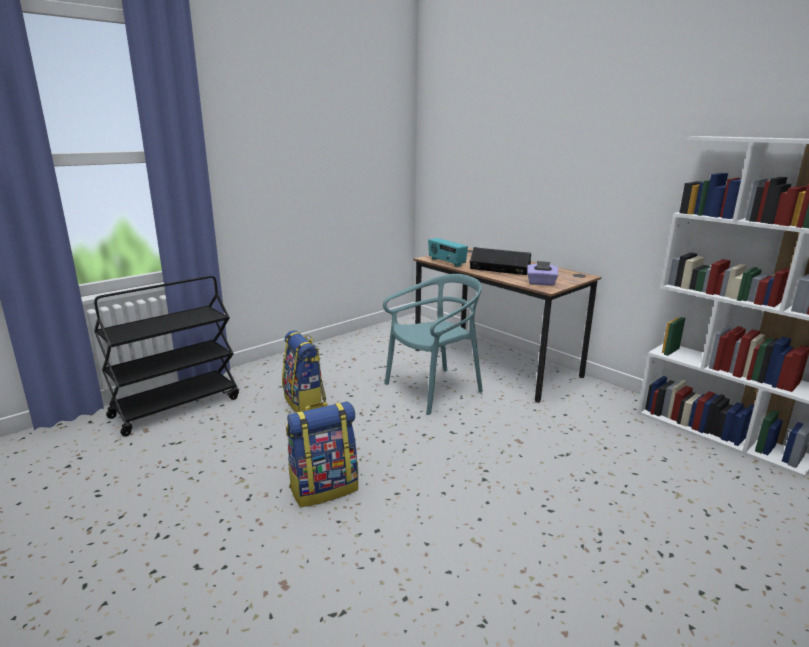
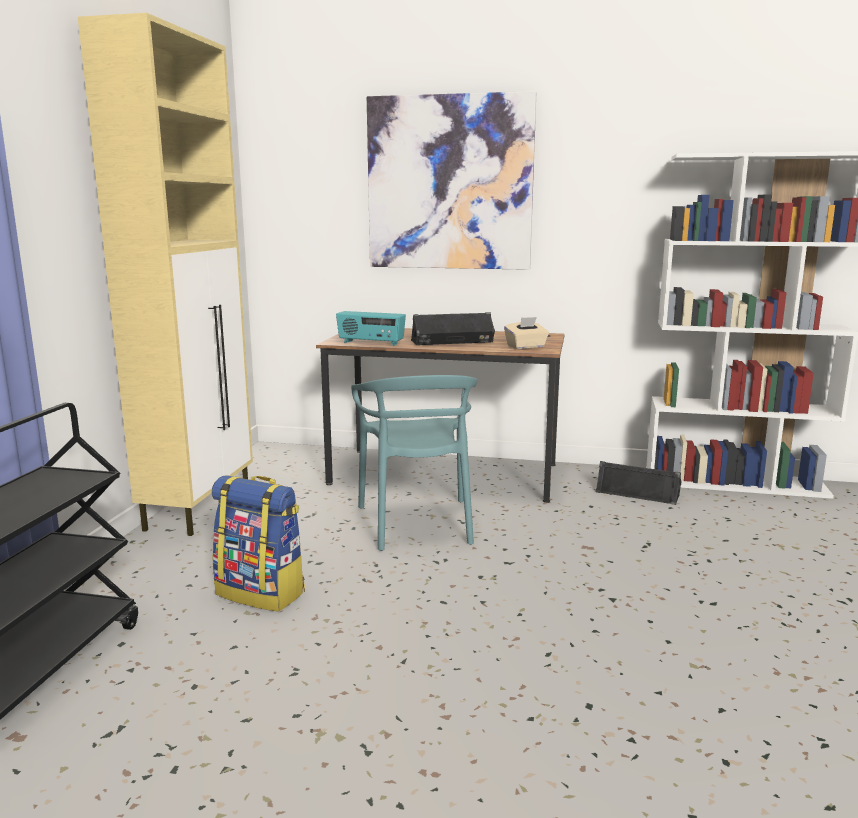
camera: 35 degrees left, 5 degrees down
backpack [286,401,358,507] -> none
turquoise chair [383,274,483,415] -> turquoise chair turned 150 degrees clockwise [351,375,478,551]
purple tissue box [527,261,558,286] -> beige tissue box [504,317,549,349]
none -> beige cabinet [78,13,253,536]
none -> picture [367,91,536,270]
none -> black speaker [595,461,681,505]

